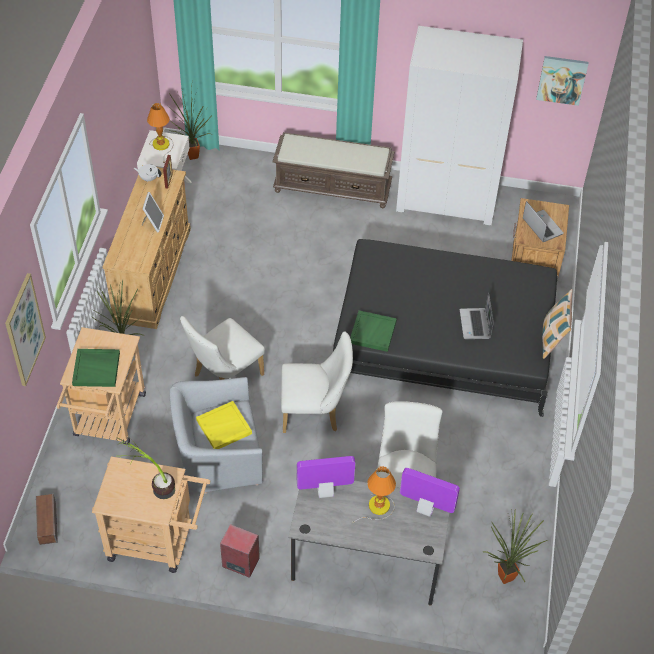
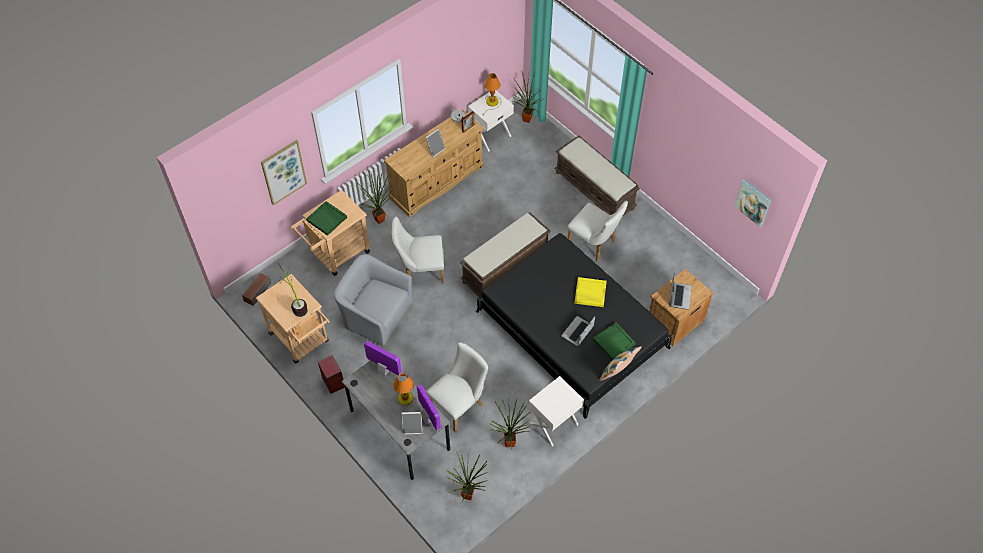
camera: 40 degrees right, 5 degrees up
yellow tray [196,401,252,449] -> yellow tray moved to [575,277,607,307]
white chair [281,331,353,433] -> white chair moved to [568,200,628,261]
green tray [350,311,397,352] -> green tray moved to [593,323,636,360]
white wardrobe [396,26,523,226] -> none
none -> picture frame [401,412,422,435]
none -> brown bench [459,212,551,297]
none -> potted plant [491,398,530,450]
none -> white nightstand [529,376,584,446]

